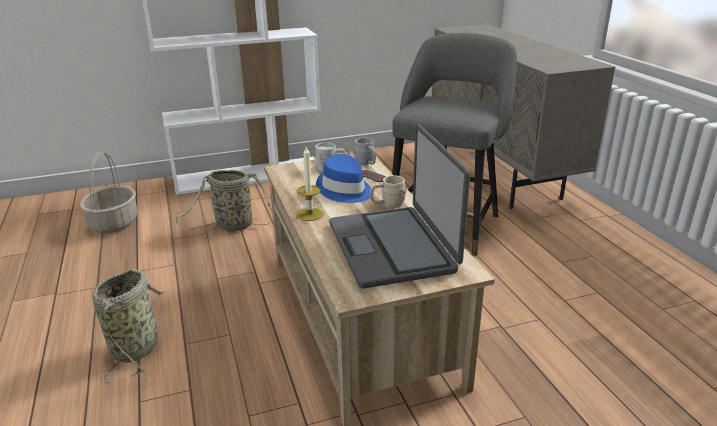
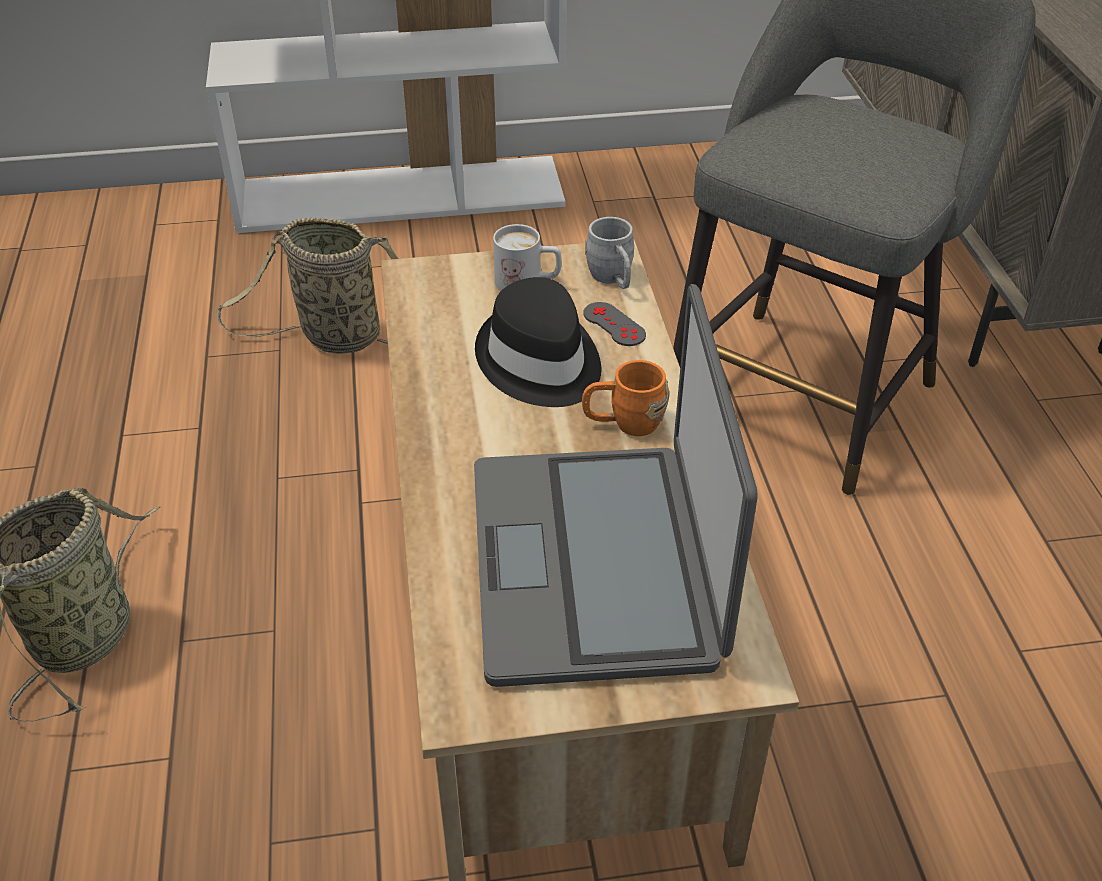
camera: 10 degrees right, 15 degrees up
basket [80,151,138,233] -> none
candle [296,147,323,221] -> none
blue hat [316,154,371,203] -> black hat [475,277,601,407]
beige mug [370,175,406,208] -> orange mug [582,360,669,436]

